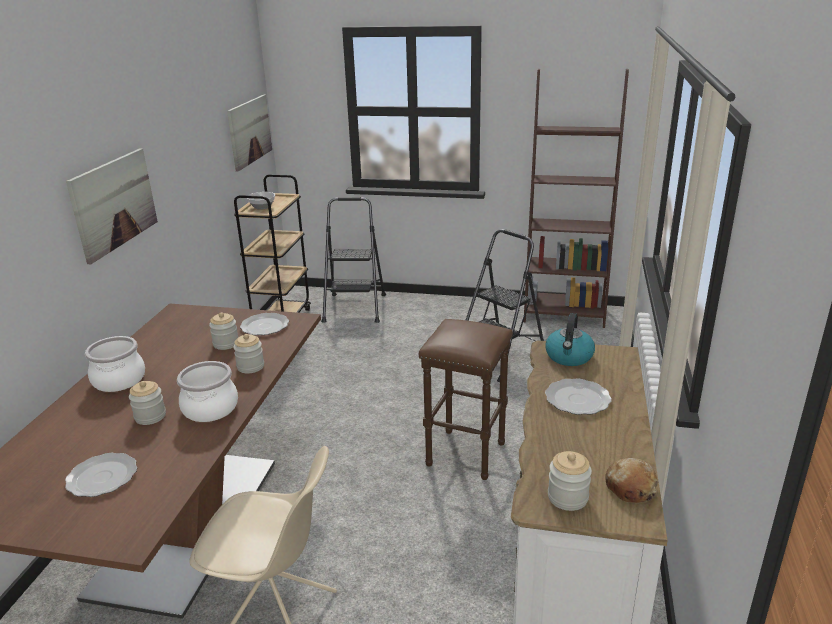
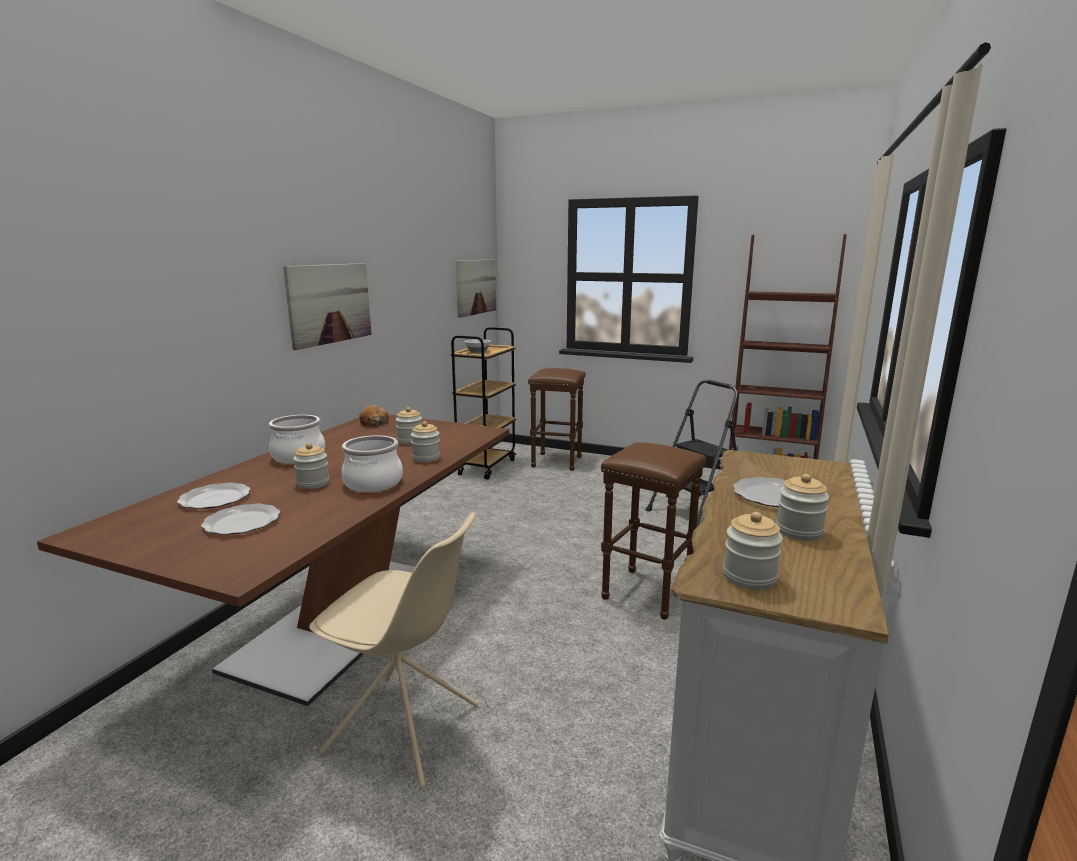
camera: 10 degrees right, 10 degrees down
plate [240,313,289,335] -> plate moved to [177,483,251,509]
black step ladder [321,197,386,323] -> brown stool [528,368,586,471]
kettle [545,313,595,366] -> none
bread [605,458,658,503] -> bread moved to [359,405,389,426]
none -> jar [776,474,829,540]

